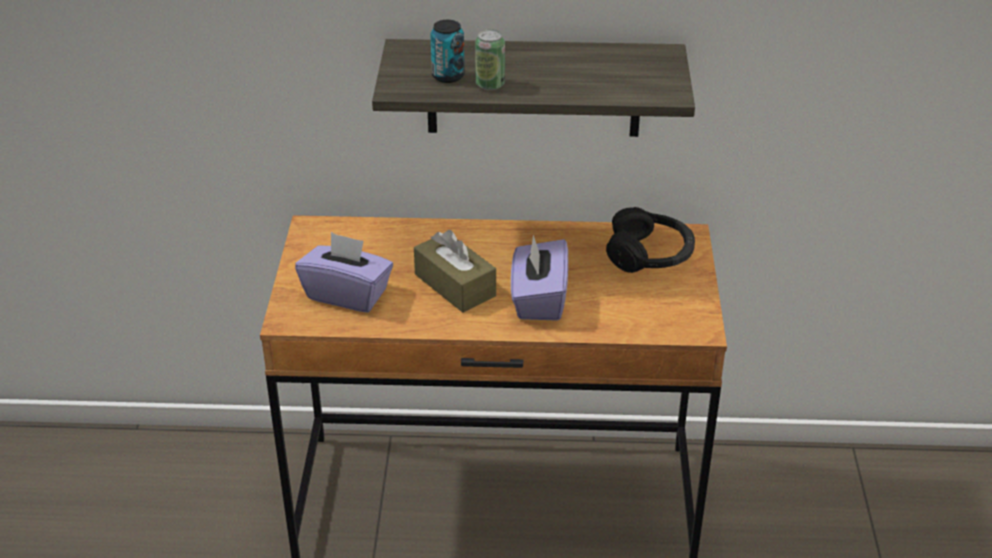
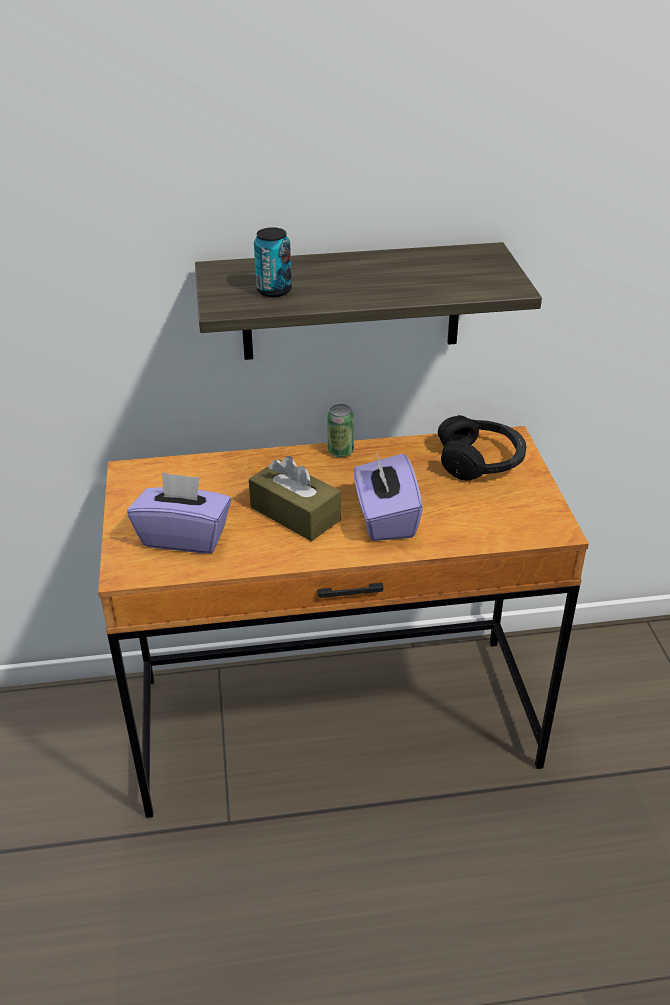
camera: 10 degrees left, 0 degrees up
can [475,29,505,90] -> can moved to [327,404,354,457]

